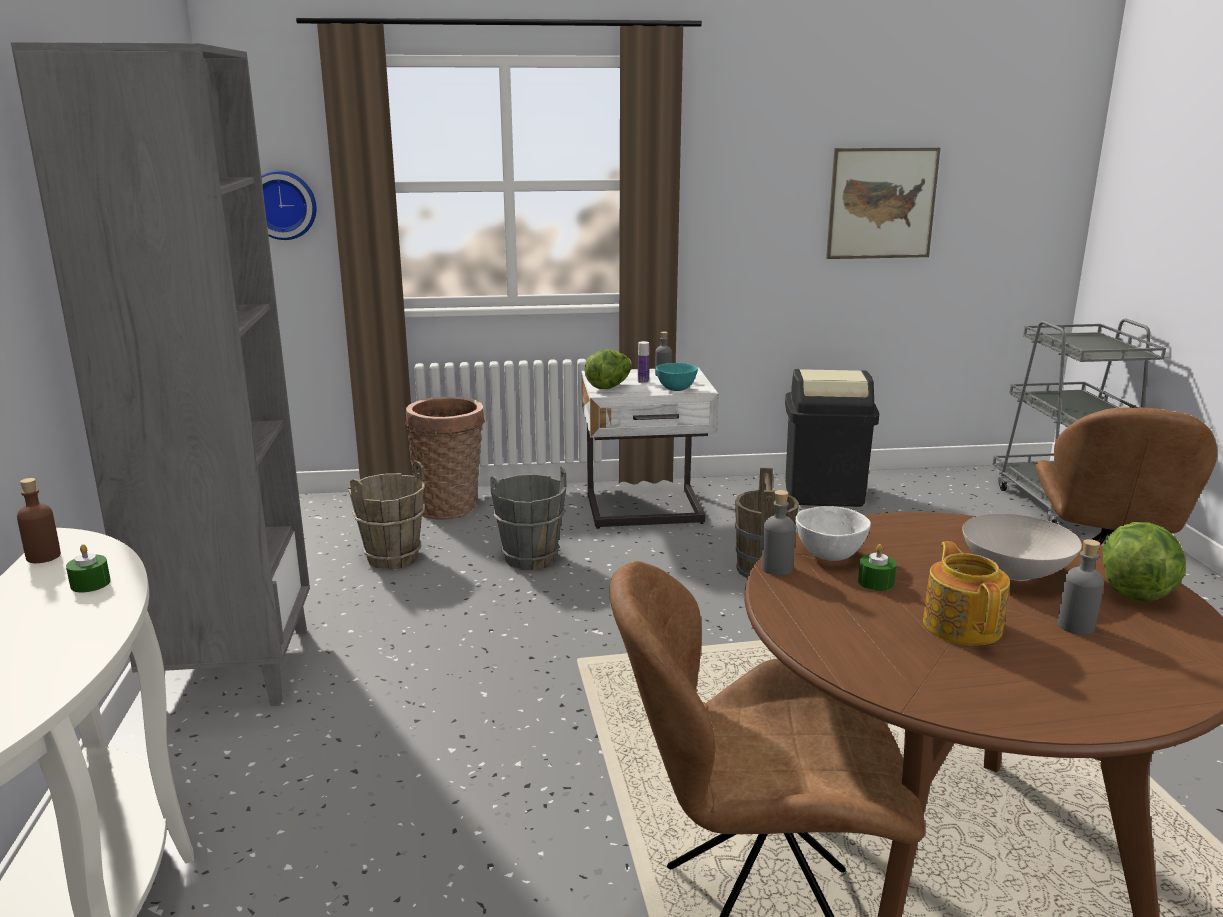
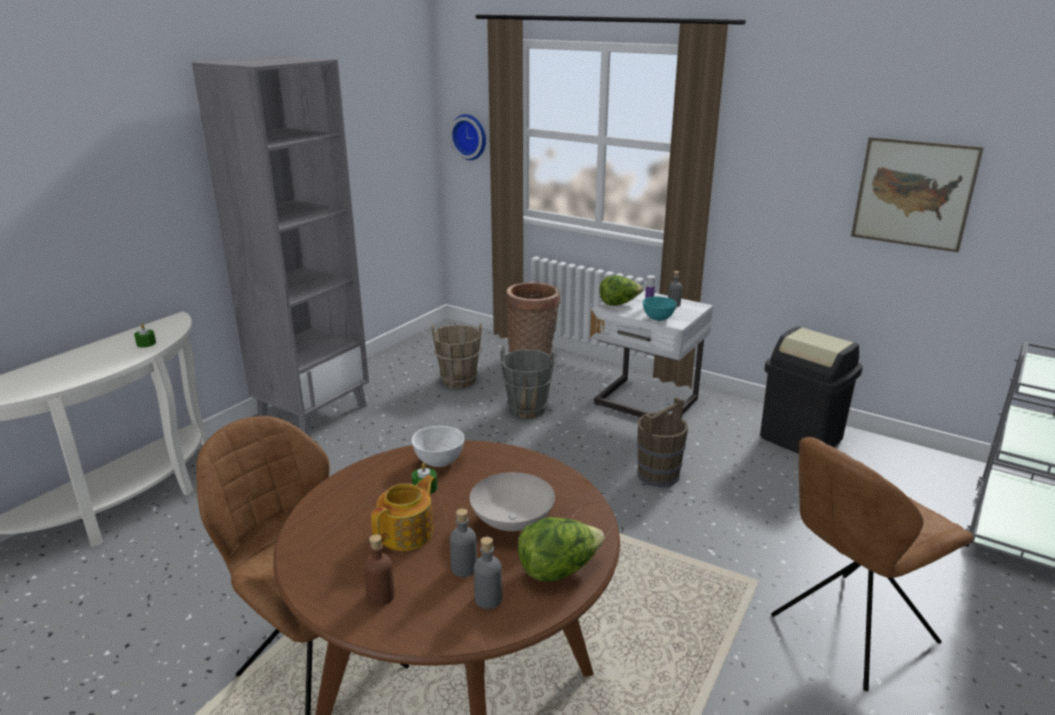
camera: 40 degrees right, 5 degrees up
brown bottle [17,478,61,563] -> brown bottle moved to [364,534,394,606]
grey bottle [762,490,795,576] -> grey bottle moved to [474,537,502,609]

